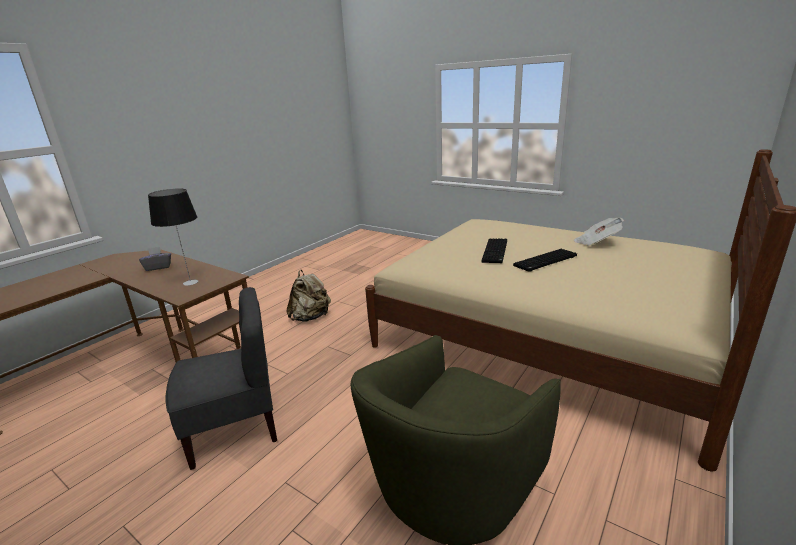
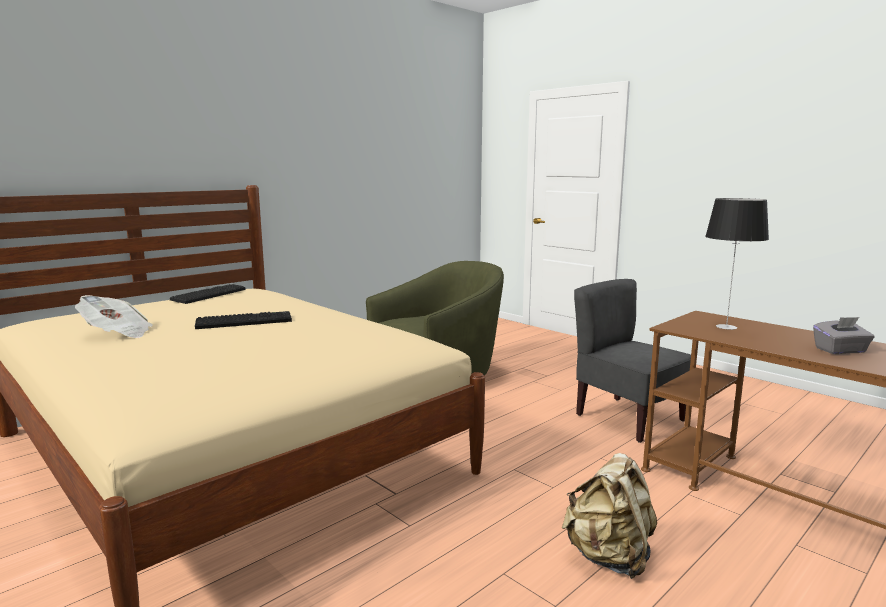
camera: 170 degrees left, 10 degrees down
grey chair [165,287,277,470] -> grey chair turned 60 degrees clockwise [574,279,691,443]
keyboard [482,238,507,263] -> keyboard moved to [170,284,246,304]

